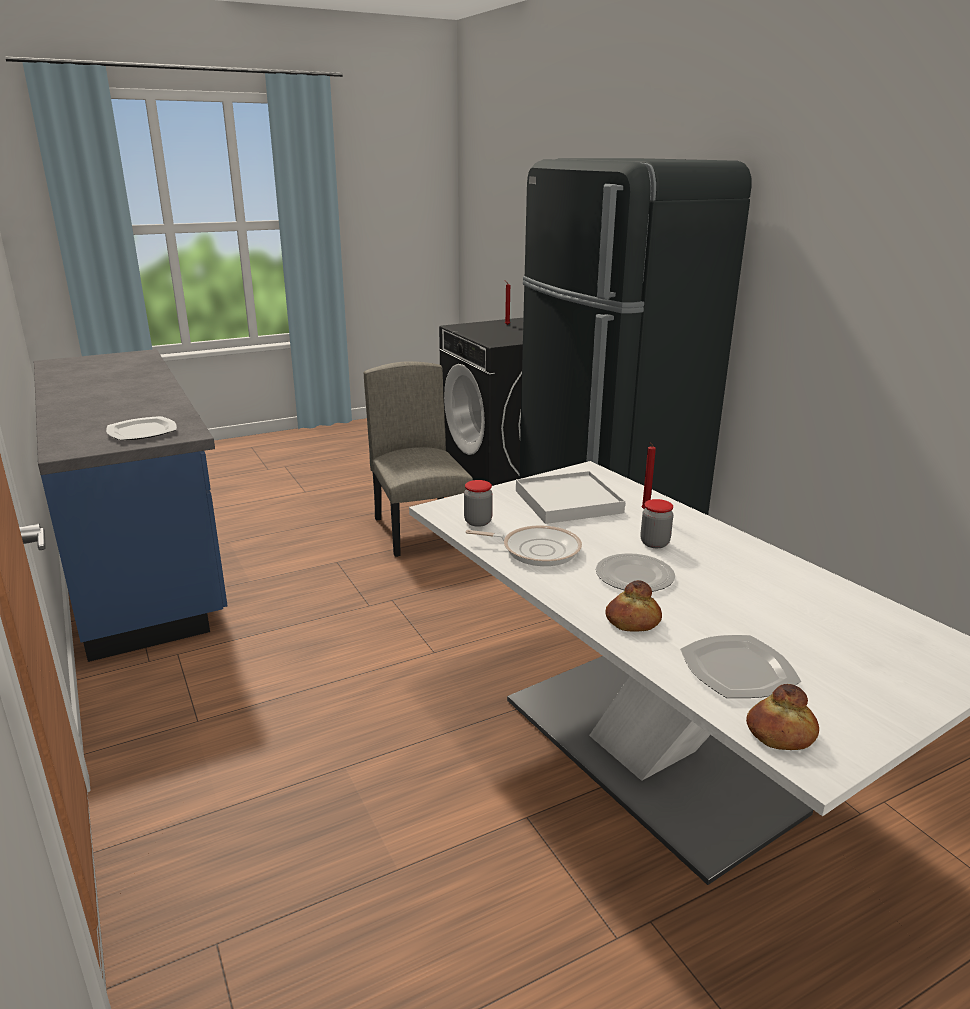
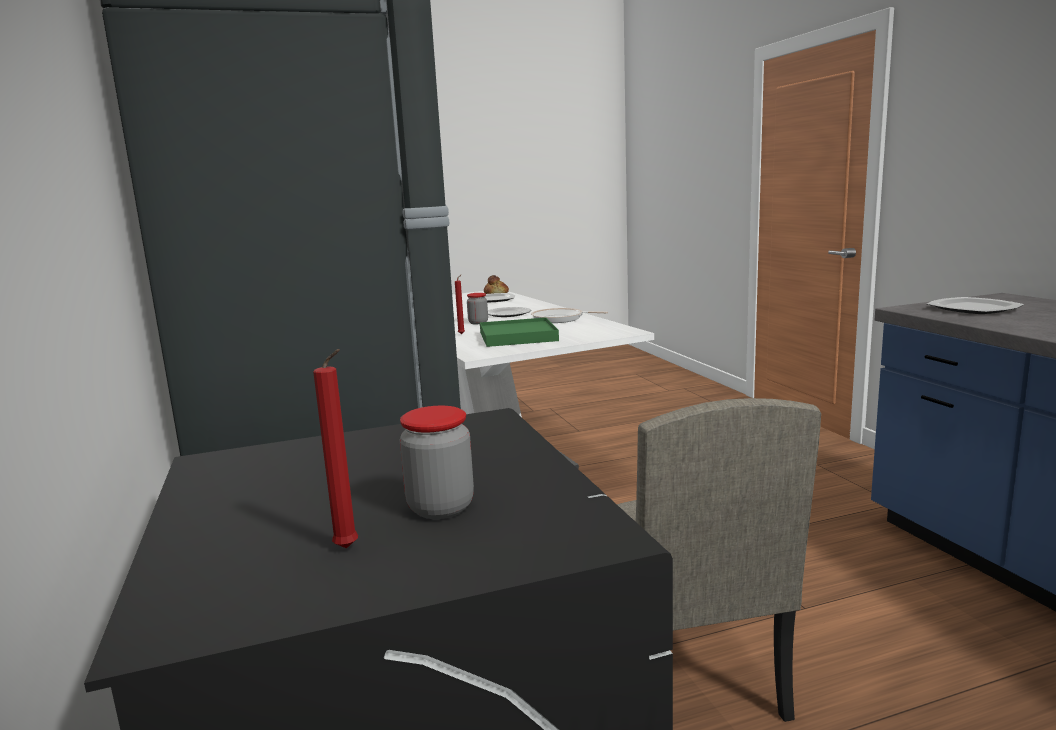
camera: 170 degrees left, 10 degrees down
jar [464,480,493,527] -> jar moved to [400,406,474,519]
white tray [516,471,625,524] -> green tray [480,318,559,347]
bread [606,580,662,632] -> none

